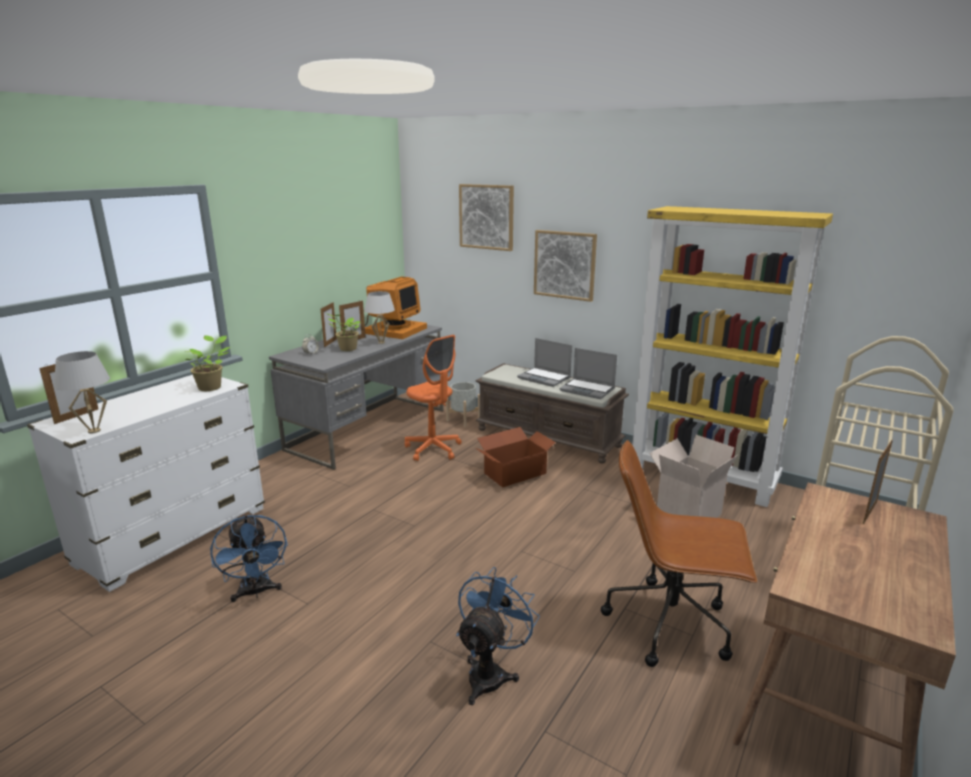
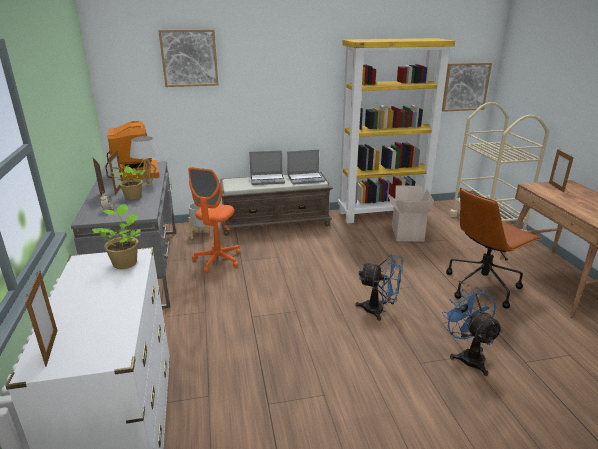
camera: 45 degrees left, 5 degrees up
white table lamp [54,351,110,433] -> none
blue fan [210,514,288,602] -> blue fan moved to [355,254,403,321]
orange office chair [405,335,462,461] -> orange office chair turned 105 degrees clockwise [188,167,240,273]
cardboard box [476,427,556,487] -> none
picture [534,230,597,302] -> picture moved to [442,62,492,112]

